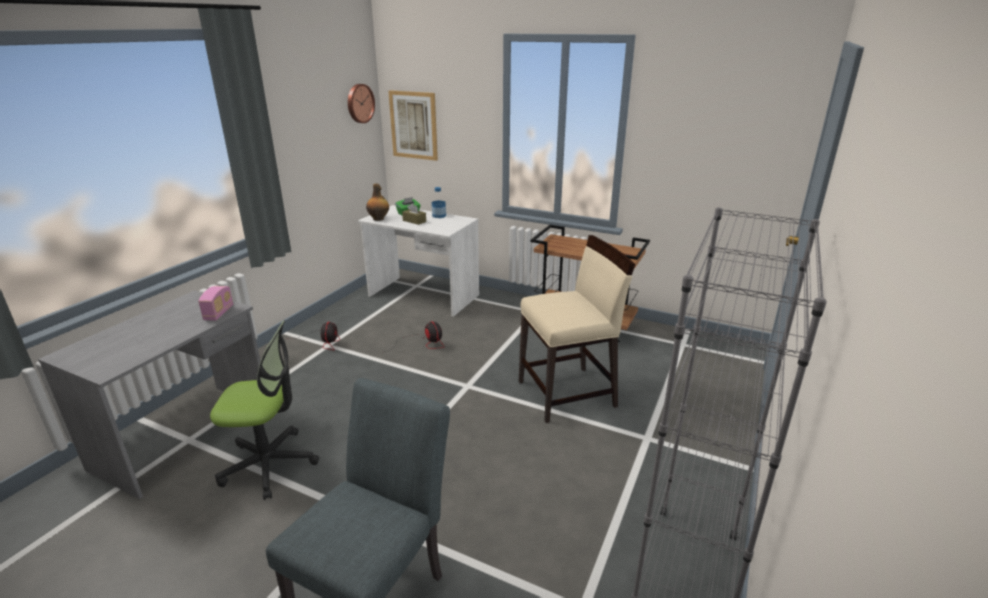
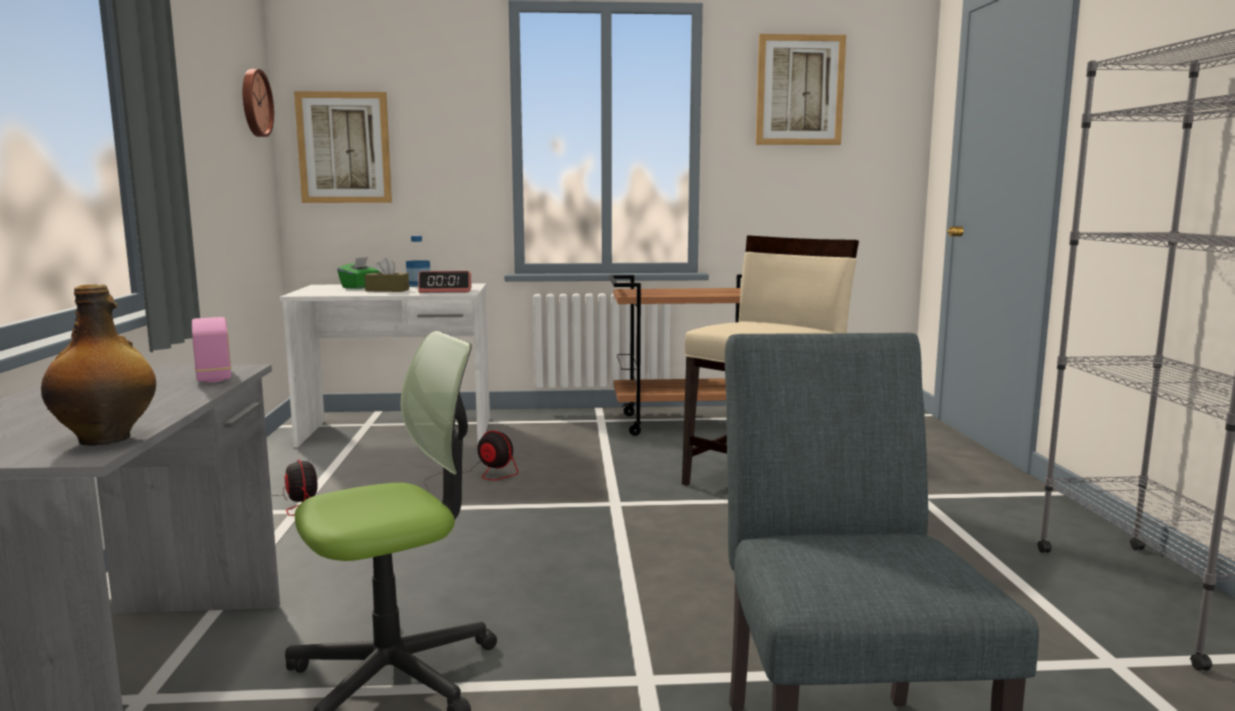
camera: 30 degrees left, 15 degrees down
bottle [366,184,389,221] -> bottle moved to [41,284,156,446]
none -> alarm clock [418,271,472,293]
none -> picture [756,34,846,145]

